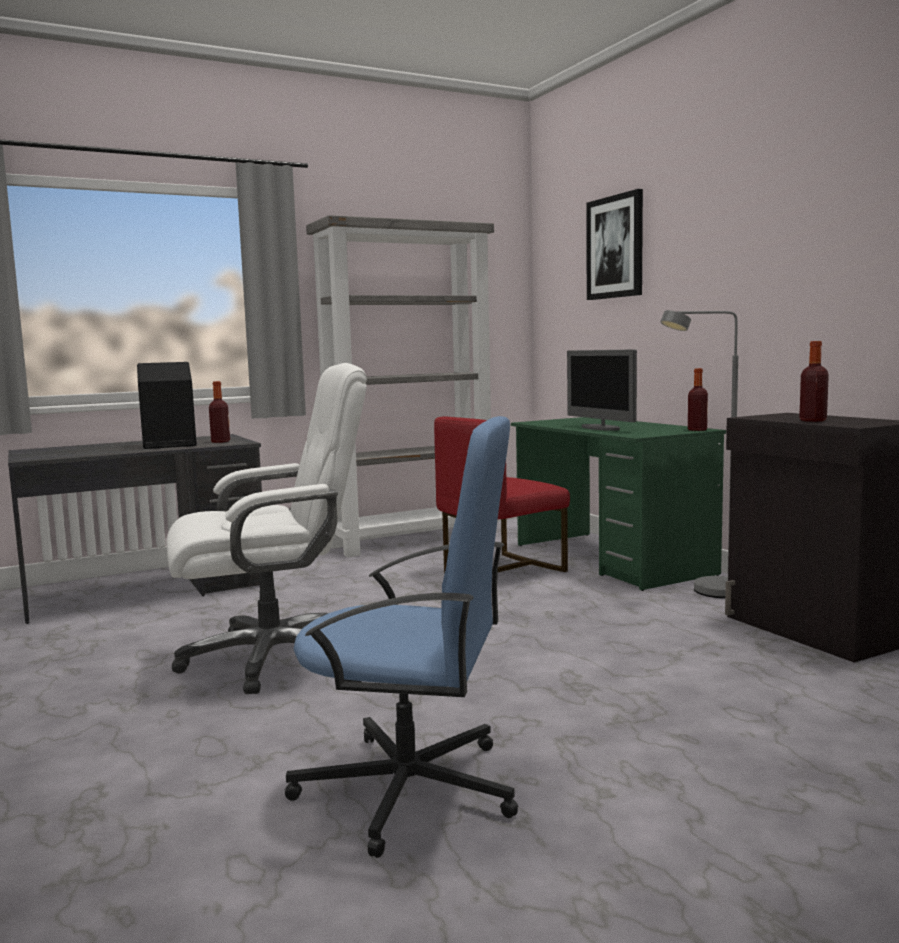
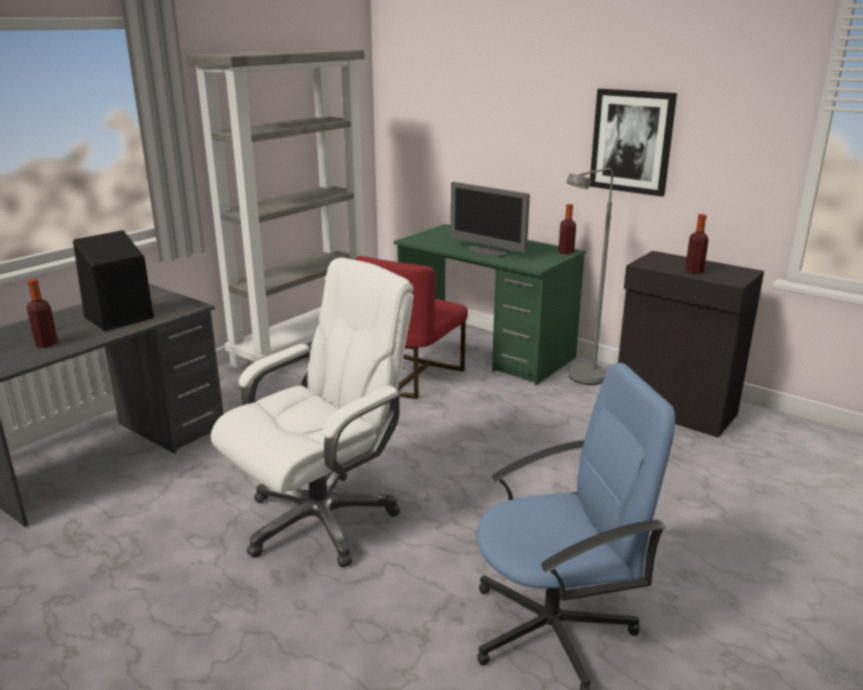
camera: 25 degrees left, 15 degrees up
bottle [209,381,230,443] -> bottle moved to [27,279,58,348]
picture [586,189,643,300] -> picture moved to [589,89,677,197]

